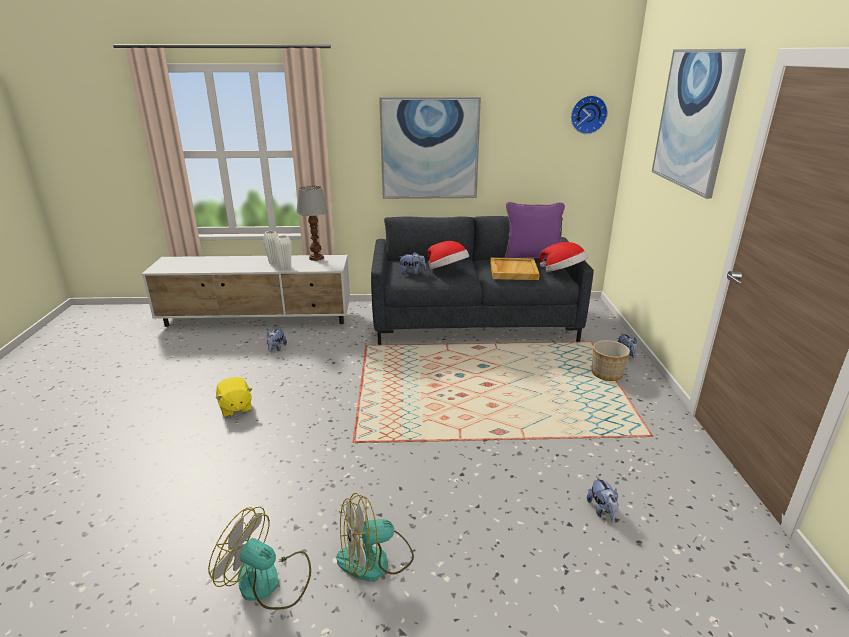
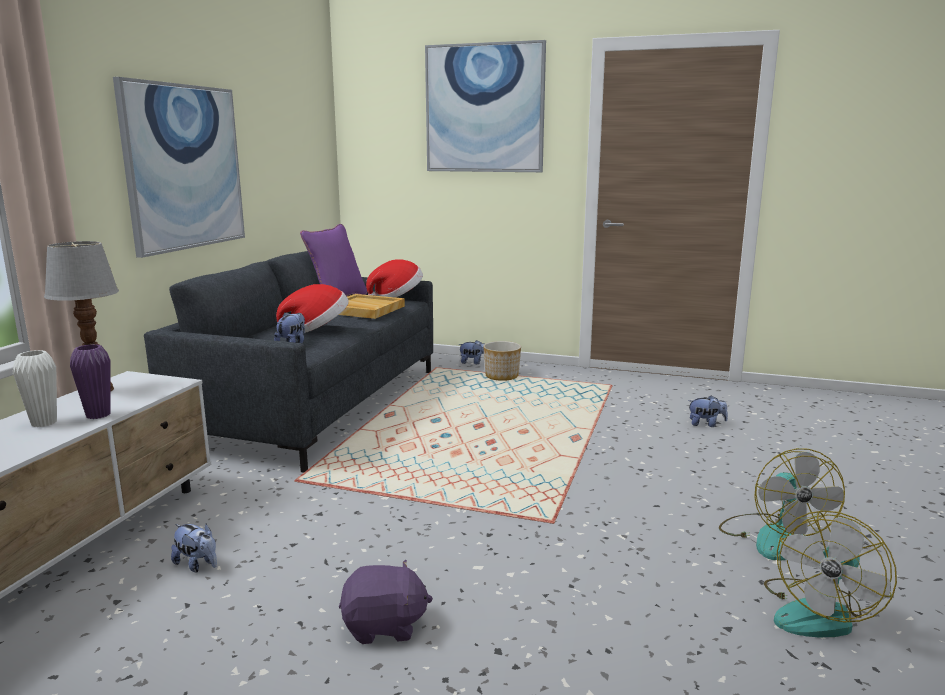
camera: 70 degrees left, 10 degrees down
yellow plush toy [215,377,252,417] -> purple plush toy [339,560,433,644]
white vase [275,235,292,270] -> purple vase [70,344,111,419]
wall clock [571,95,608,134] -> none

